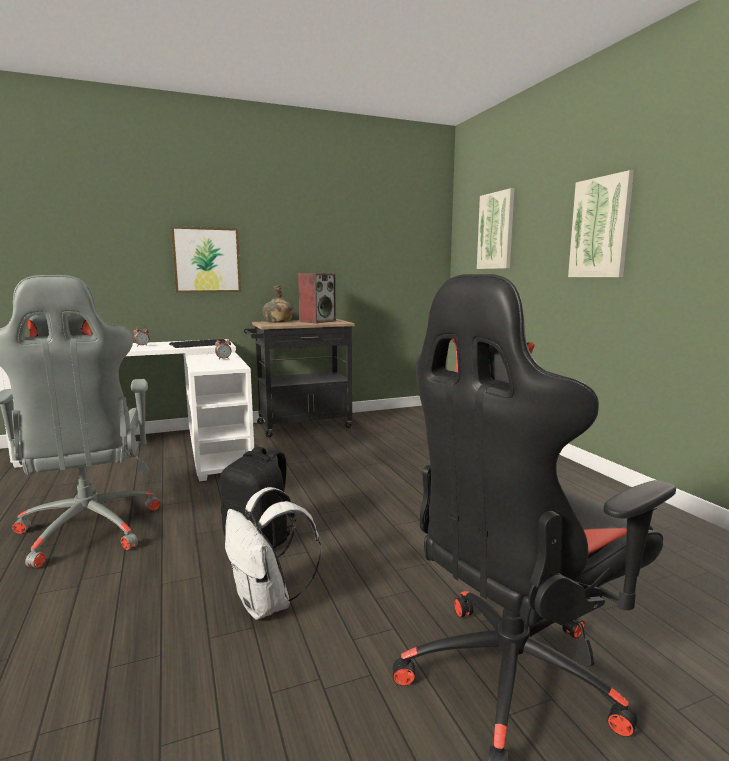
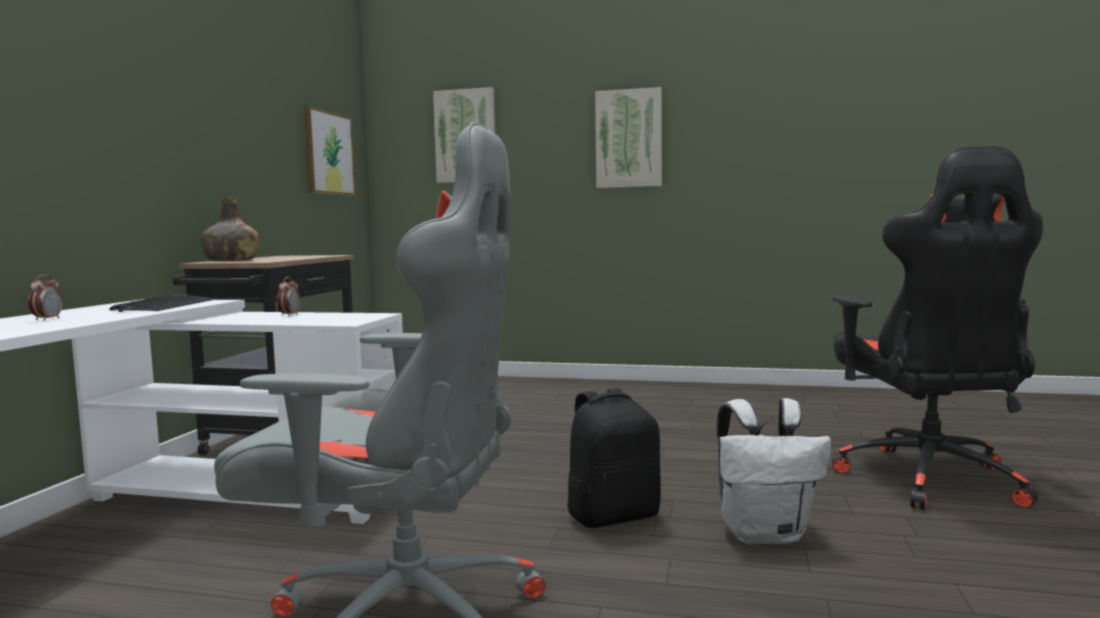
camera: 55 degrees left, 5 degrees down
picture [171,226,241,293] -> picture moved to [304,106,356,196]
speaker [298,273,336,323] -> none

